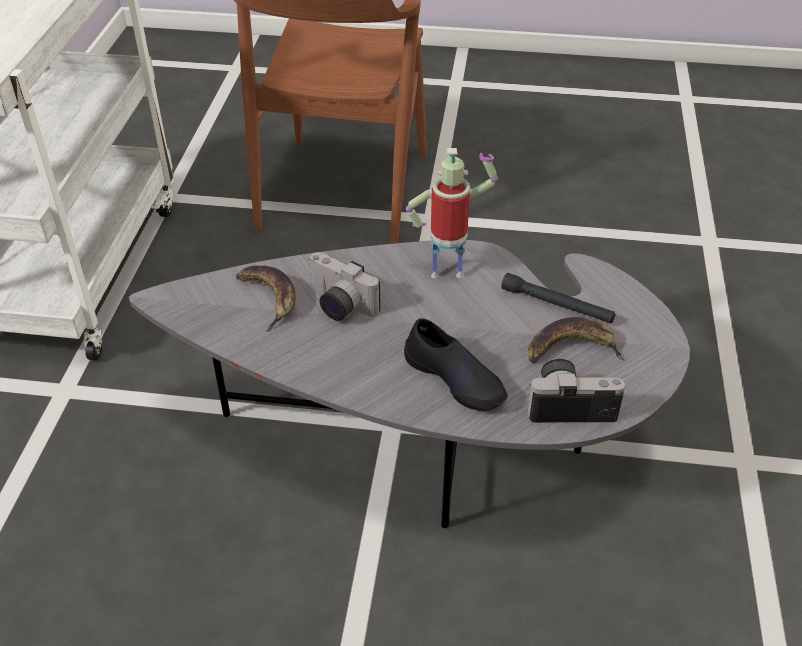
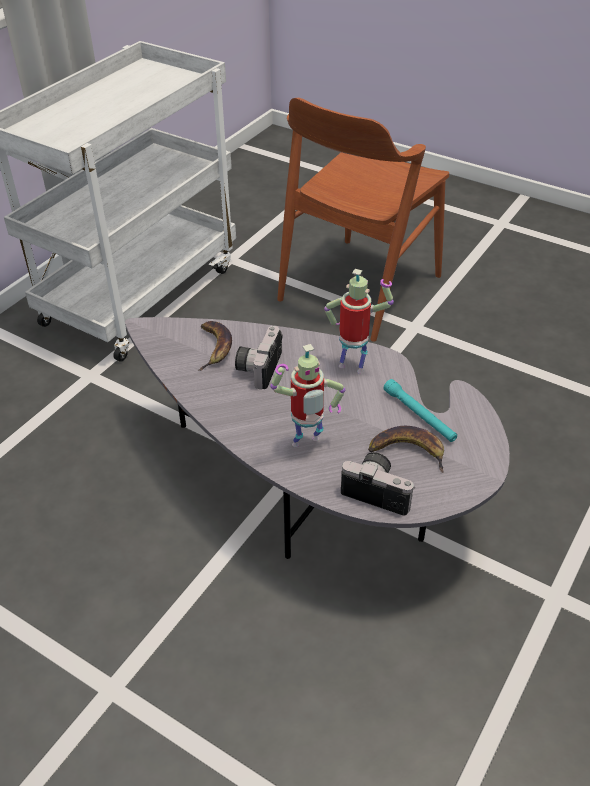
camera: 25 degrees right, 0 degrees up
camera [309,252,381,321] -> camera turned 45 degrees clockwise [235,326,282,389]
black shoe [404,318,508,411] -> toy robot [270,344,345,447]
black flashlight [501,273,615,323] -> turquoise flashlight [384,379,457,442]

